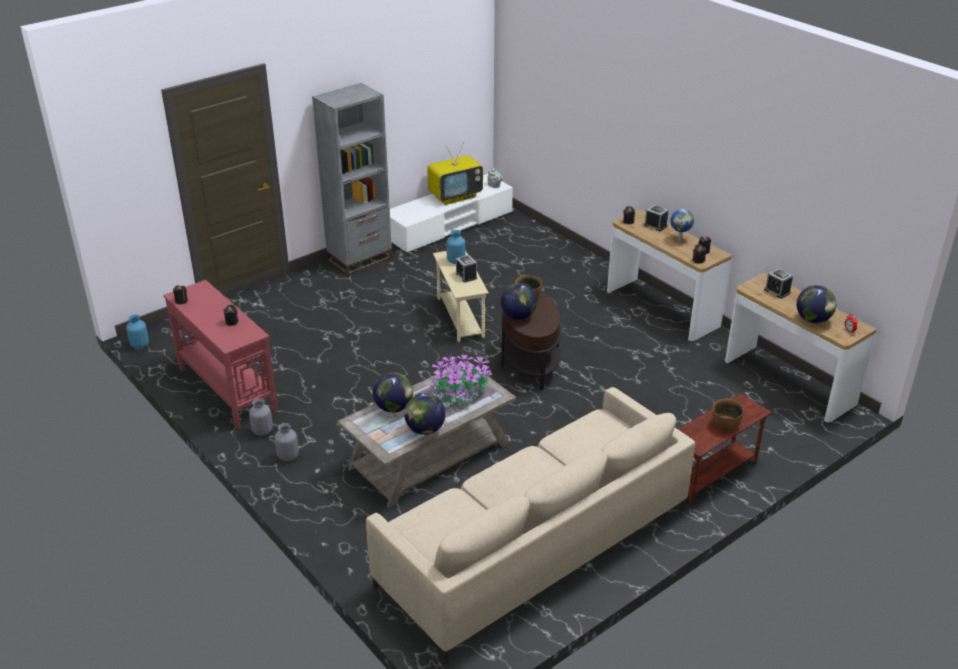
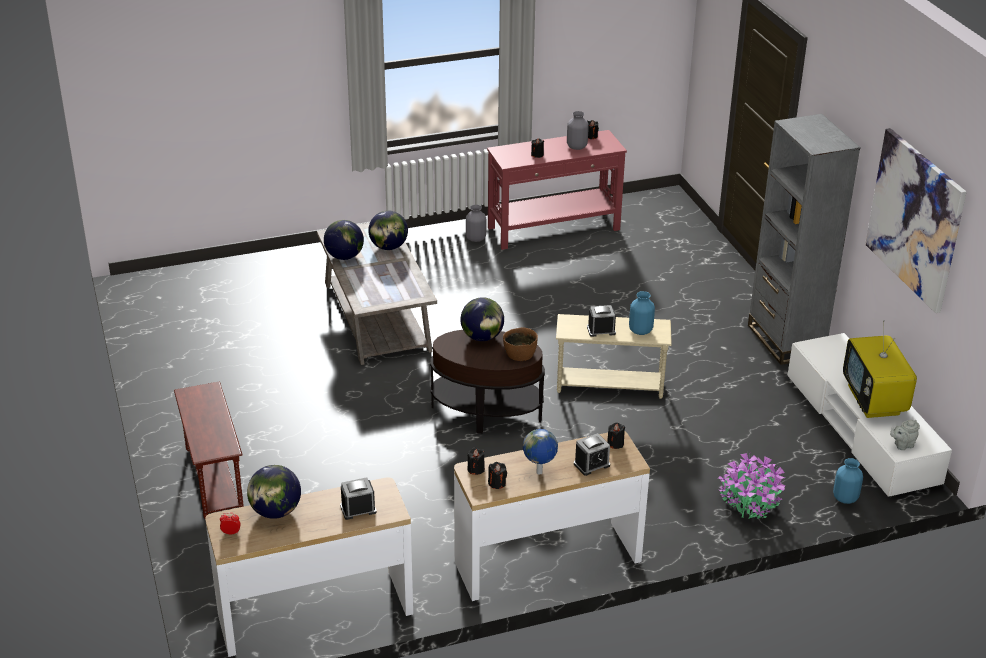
camera: 110 degrees right, 0 degrees up
blue vase [126,314,149,349] -> blue vase moved to [833,458,863,504]
grey vase [275,423,299,461] -> grey vase moved to [567,111,589,150]
beige sofa [366,387,695,664] -> none
potted plant [430,351,493,406] -> potted plant moved to [718,453,786,519]
brown bowl [712,399,744,431] -> none
none -> picture [865,128,967,313]

